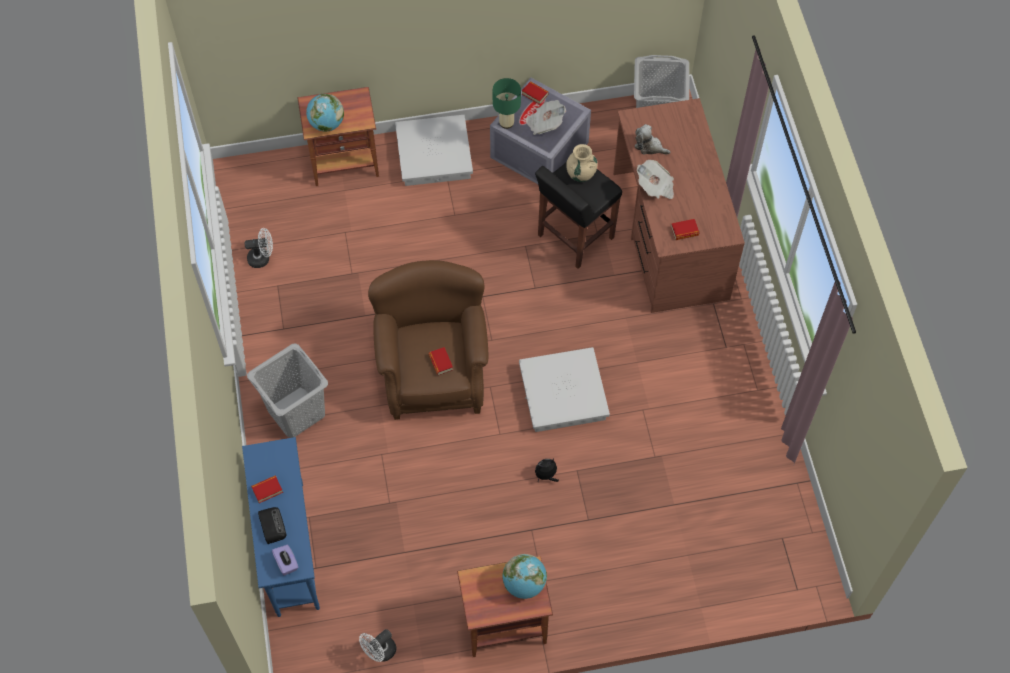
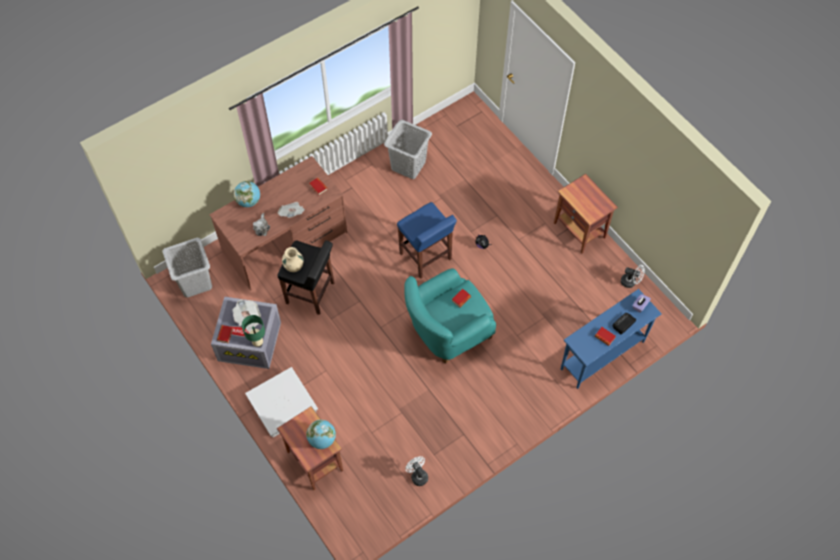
camera: 115 degrees left, 0 degrees up
grey laundry basket [247,343,328,438] -> grey laundry basket moved to [384,120,432,179]
brown armchair [368,260,488,420] -> turquoise armchair [404,268,496,364]
globe [502,554,547,599] -> globe moved to [234,181,260,207]
white storage box [519,347,610,432] -> blue stool [397,202,457,279]

